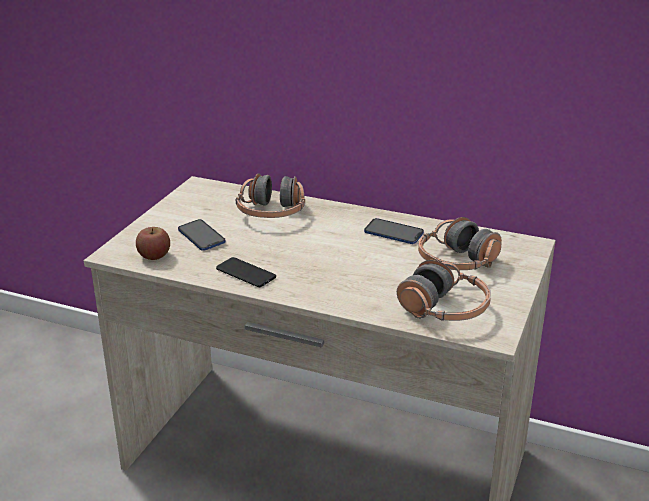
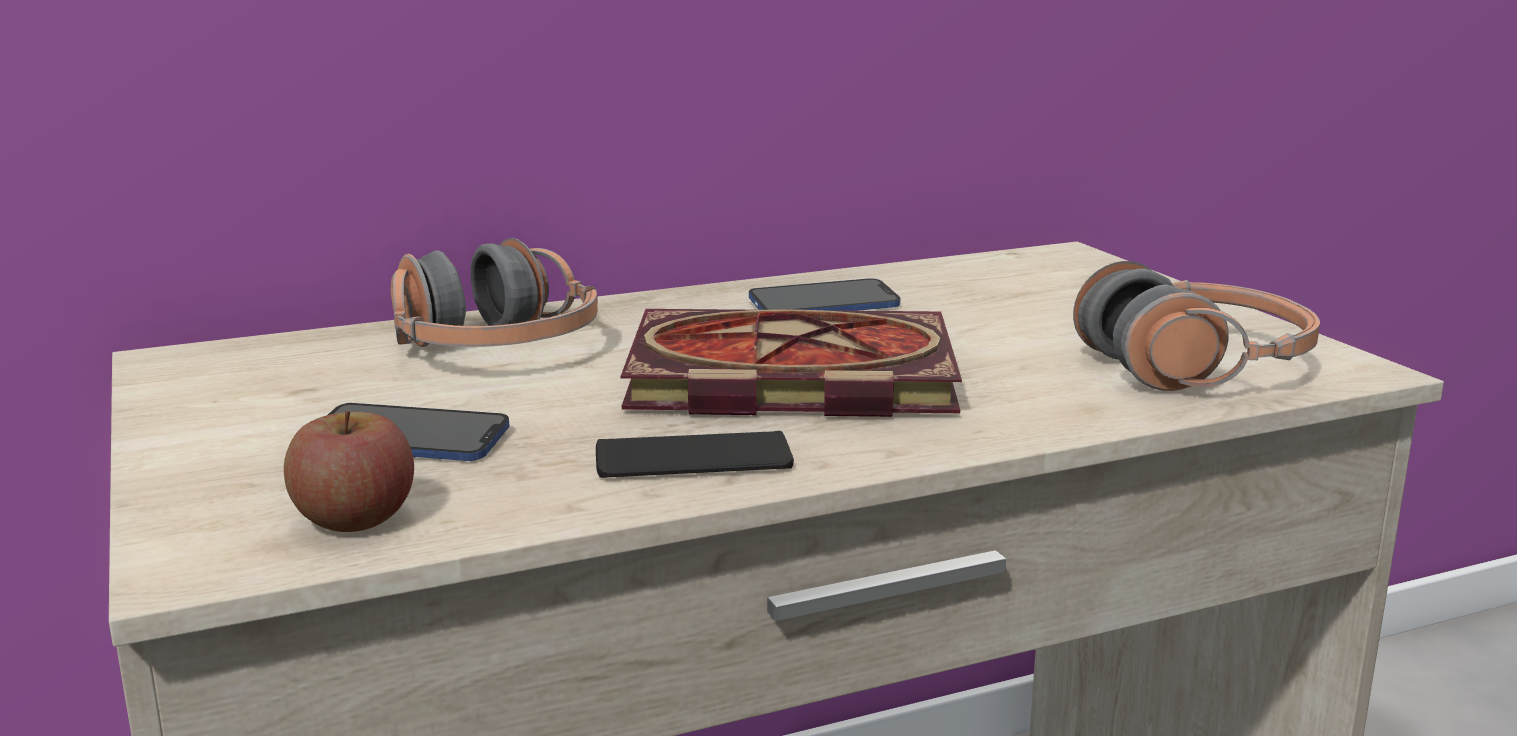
camera: 45 degrees left, 10 degrees down
headphones [418,217,502,270] -> none
none -> book [621,309,962,417]

